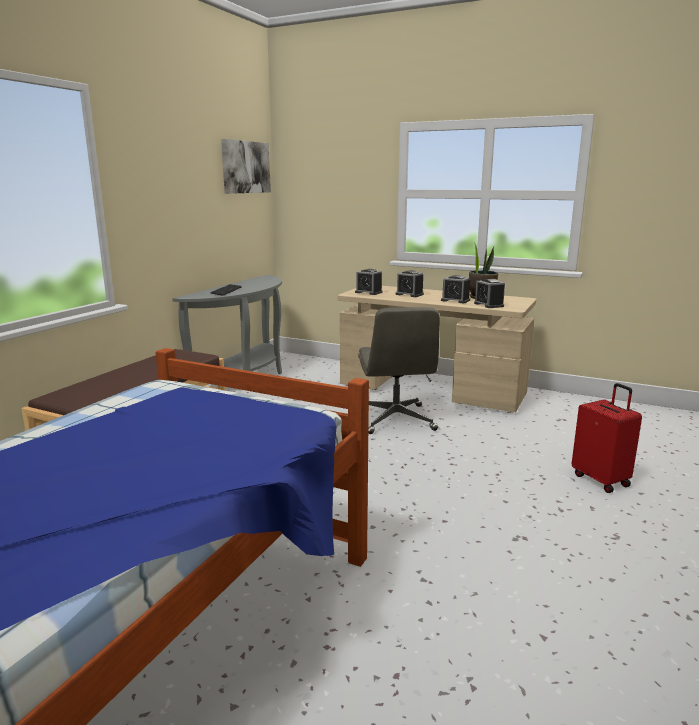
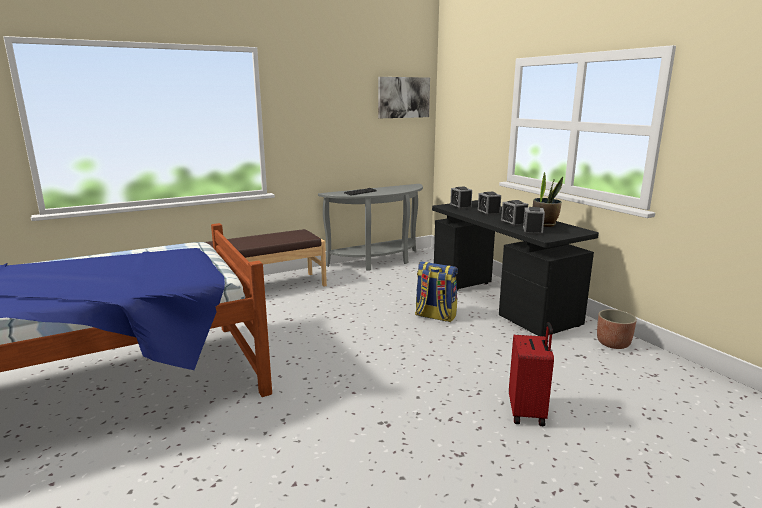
camera: 35 degrees right, 0 degrees up
beige desk [338,286,536,412] -> black desk [432,200,599,337]
grey office chair [358,307,440,434] -> backpack [415,261,458,322]
none -> planter [597,309,637,349]

